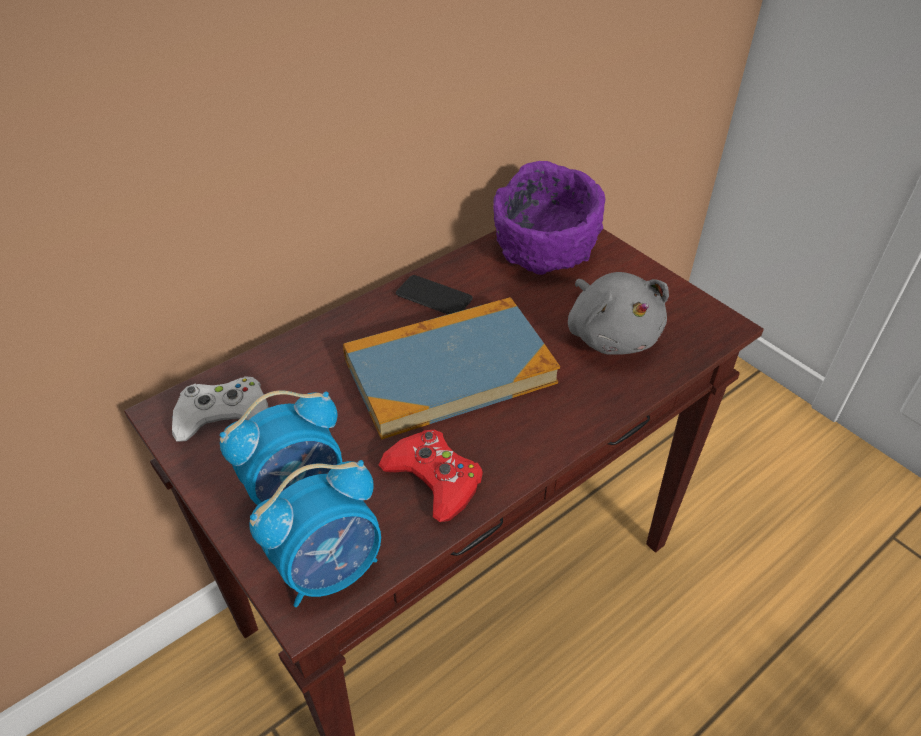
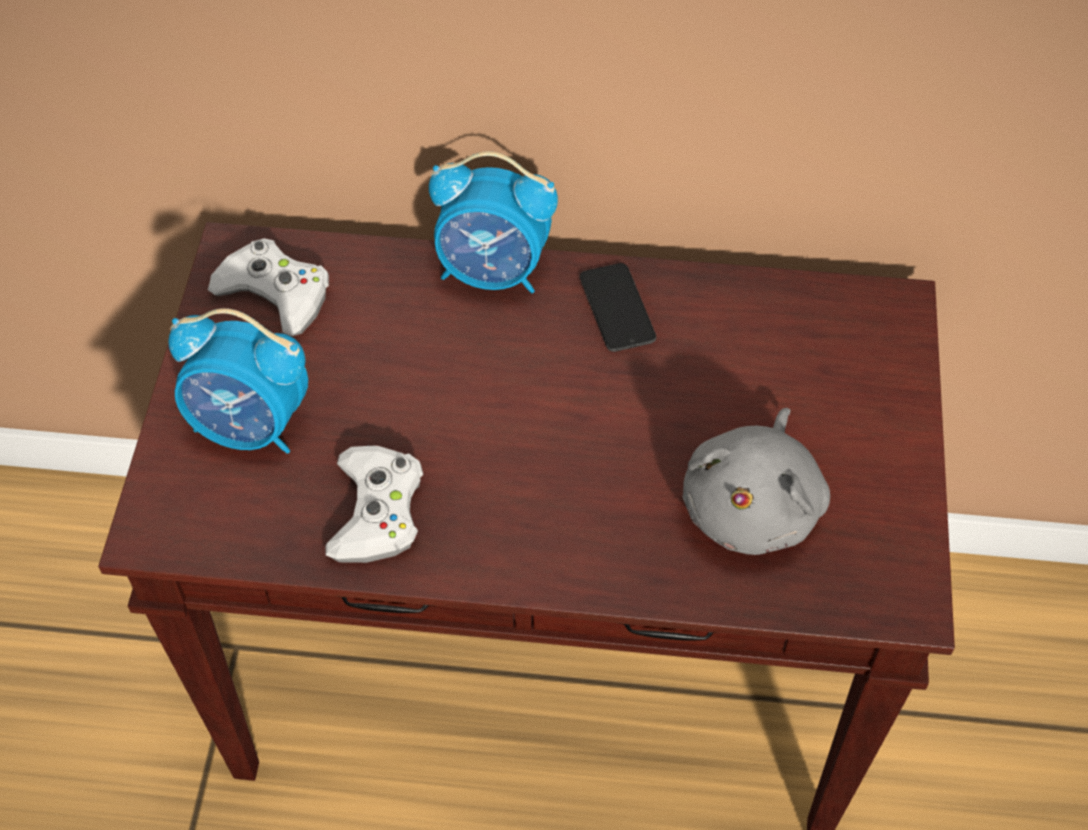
camera: 45 degrees right, 10 degrees up
alarm clock [250,460,381,607] -> alarm clock moved to [429,151,558,293]
book [343,297,560,440] -> none
red game controller [378,430,483,522] -> white game controller [326,445,423,563]
purple bowl [493,161,605,275] -> none

